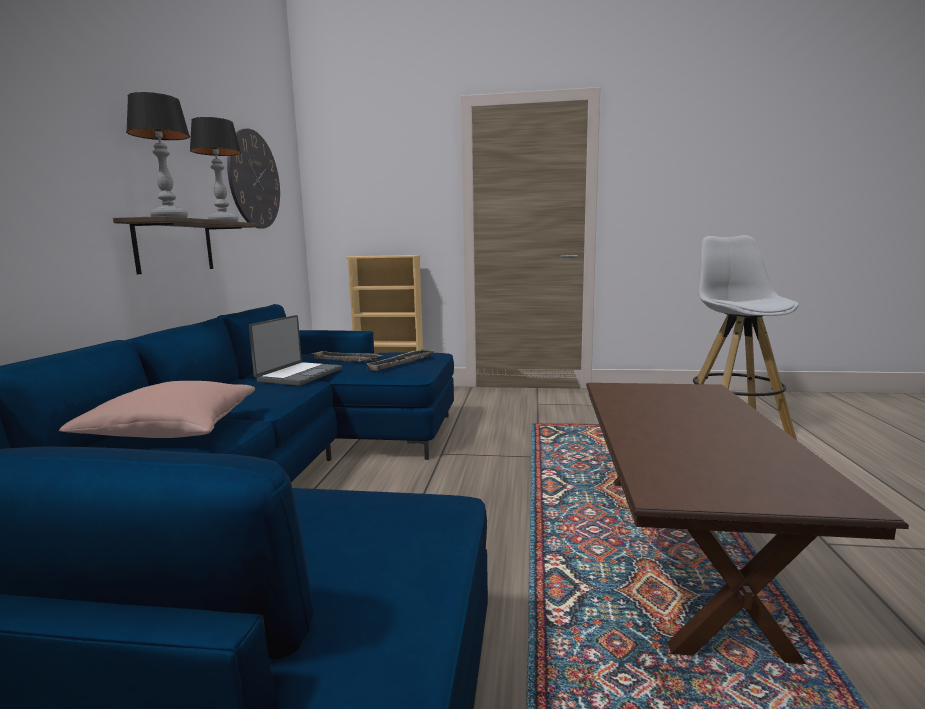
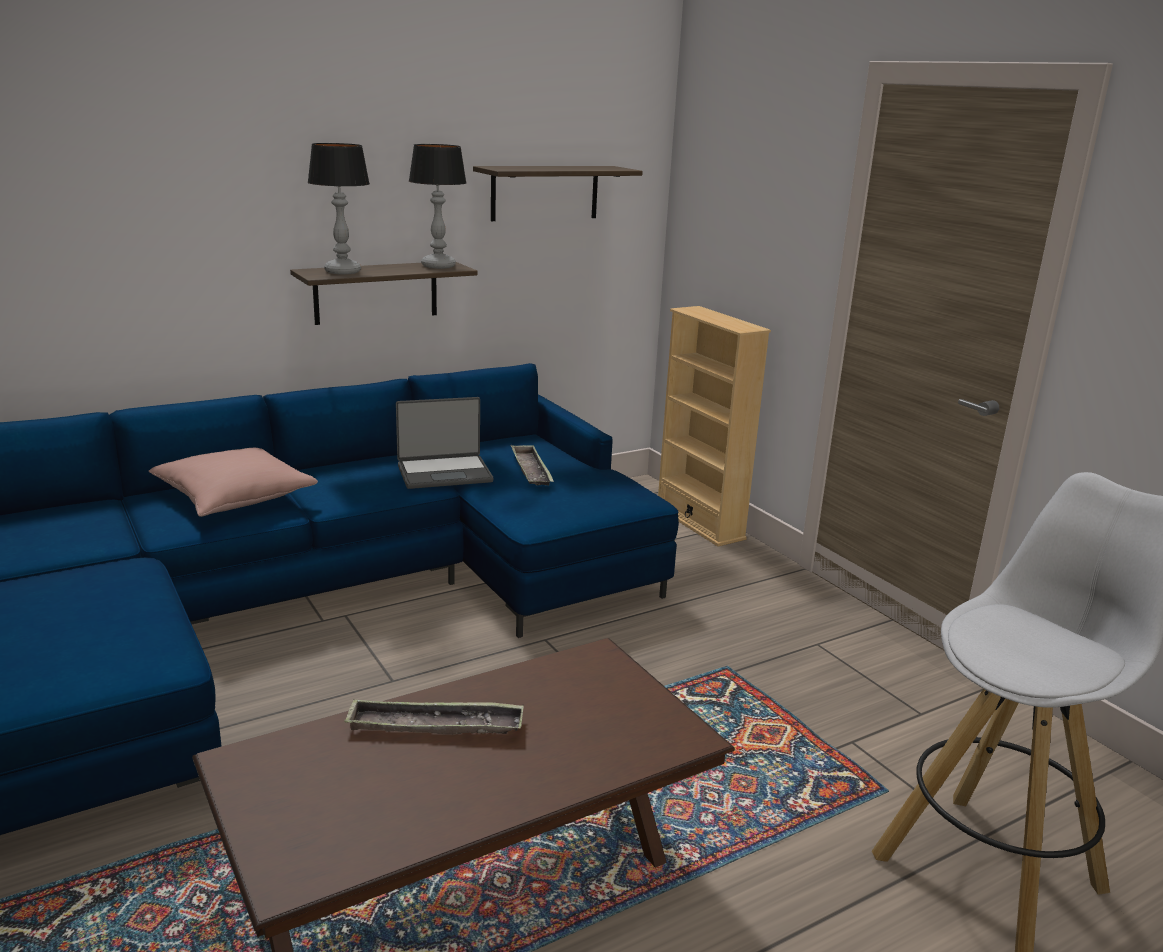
camera: 50 degrees right, 10 degrees up
wall clock [227,129,280,229] -> shelf [473,166,643,221]
tray [367,350,433,371] -> tray moved to [344,699,524,735]

